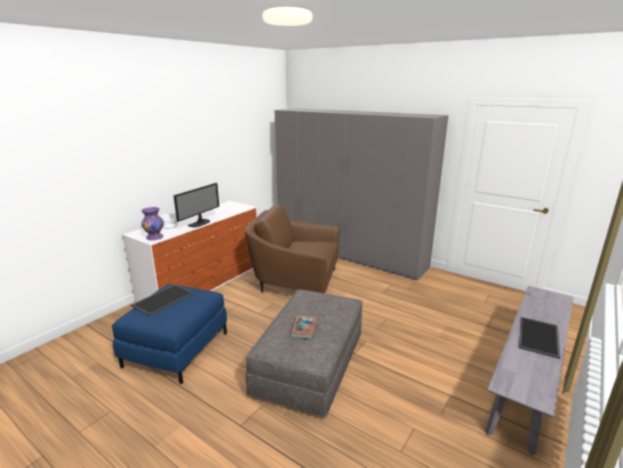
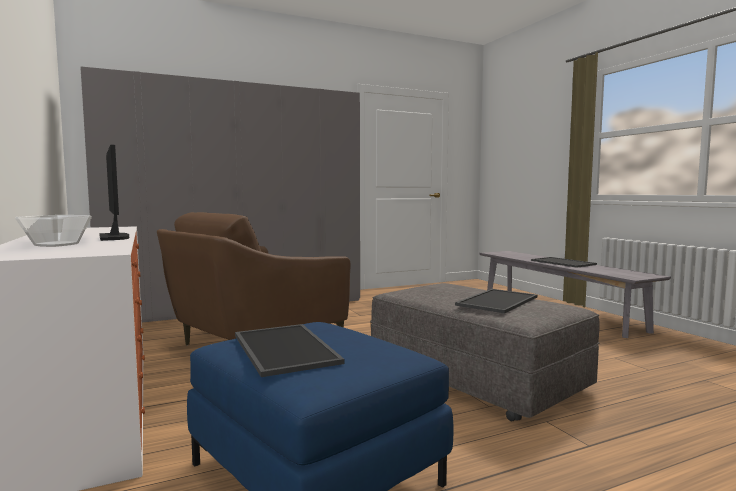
camera: 60 degrees left, 15 degrees down
purple vase [141,207,164,240] -> none
book [290,316,318,339] -> tray [455,289,537,313]

